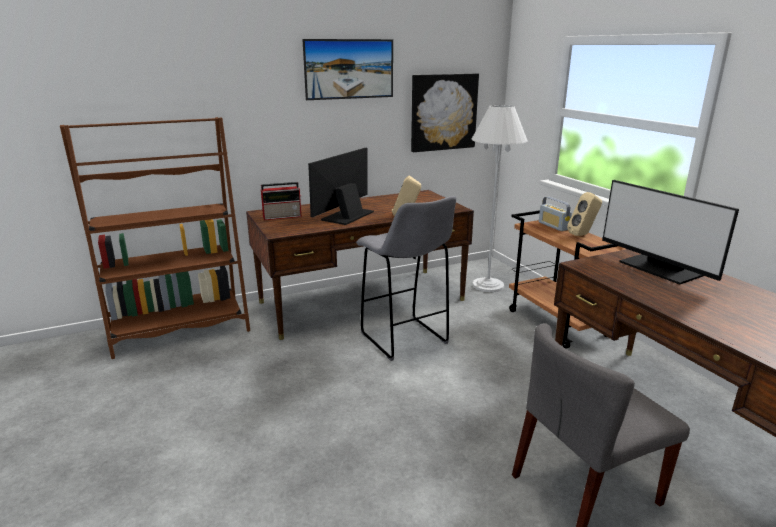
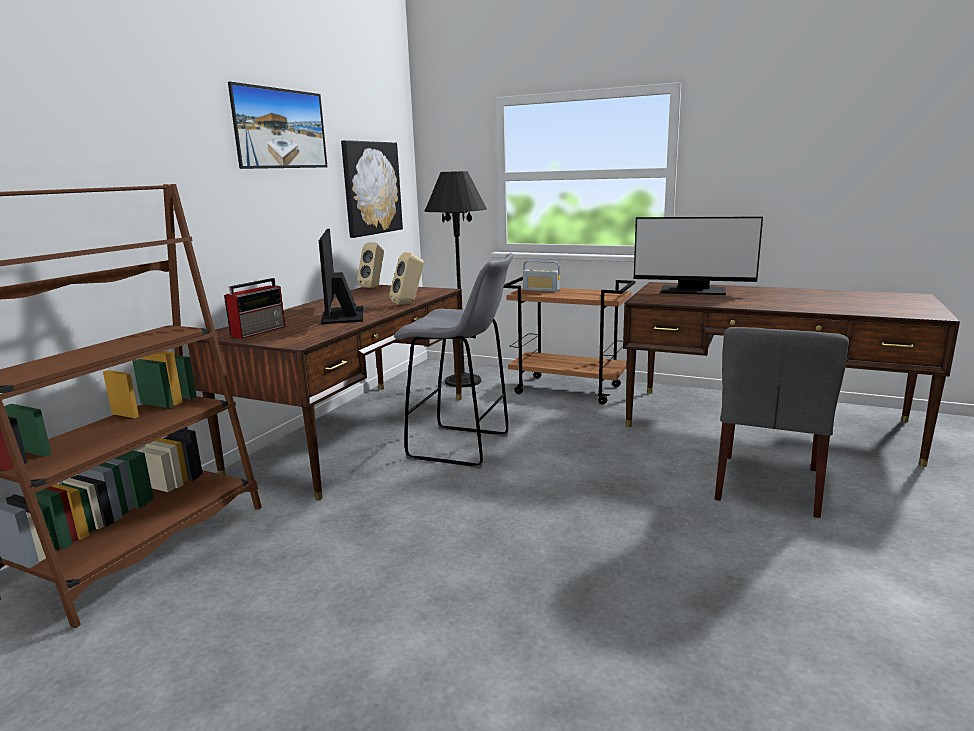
camera: 40 degrees left, 5 degrees down
white floor lamp [471,105,528,292] -> black floor lamp [425,171,487,387]
beige speaker [567,192,602,236] -> beige speaker moved to [357,242,384,288]

